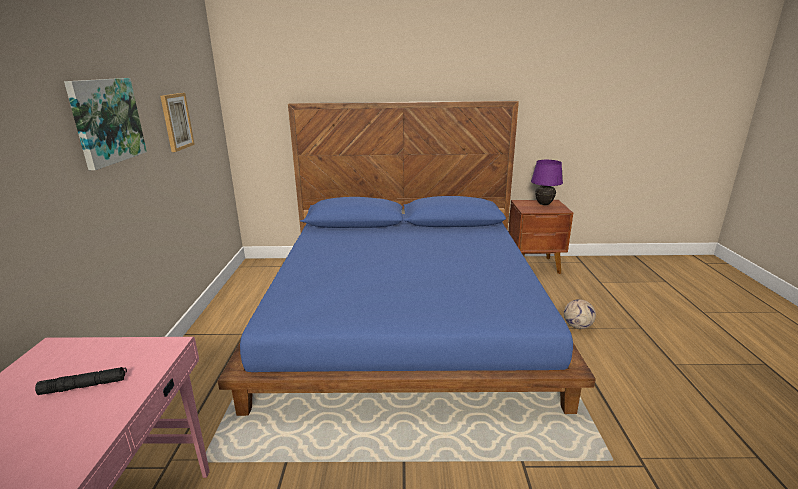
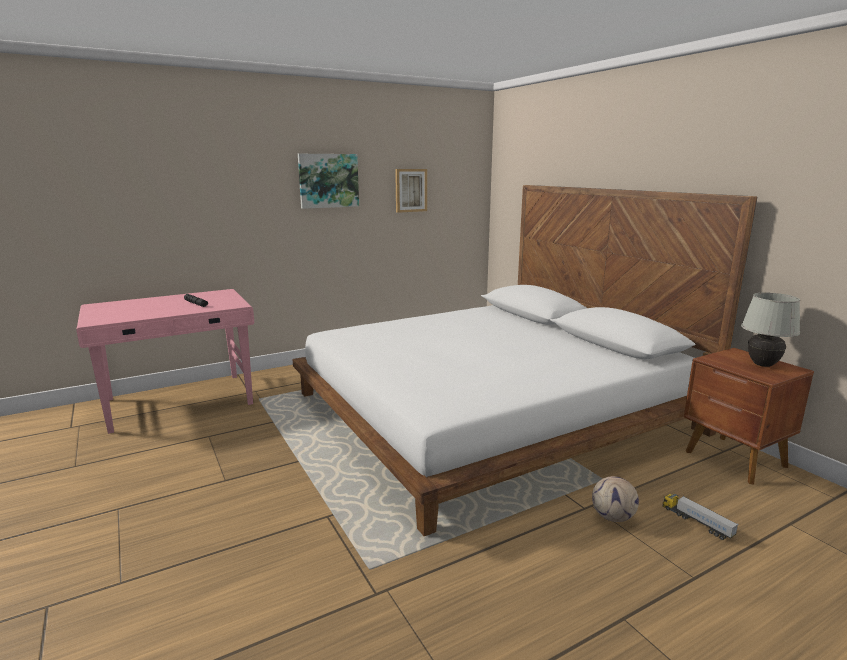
camera: 60 degrees right, 5 degrees down
blue bed [218,101,596,416] -> white bed [292,185,757,536]
purple table lamp [531,160,563,205] -> white table lamp [741,293,800,367]
none -> toy truck [663,494,738,540]

